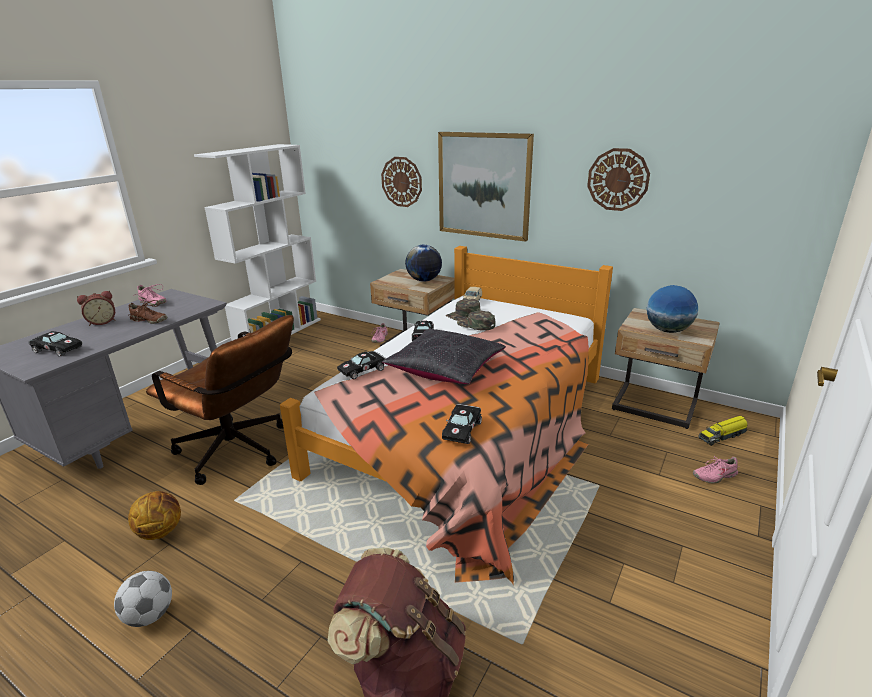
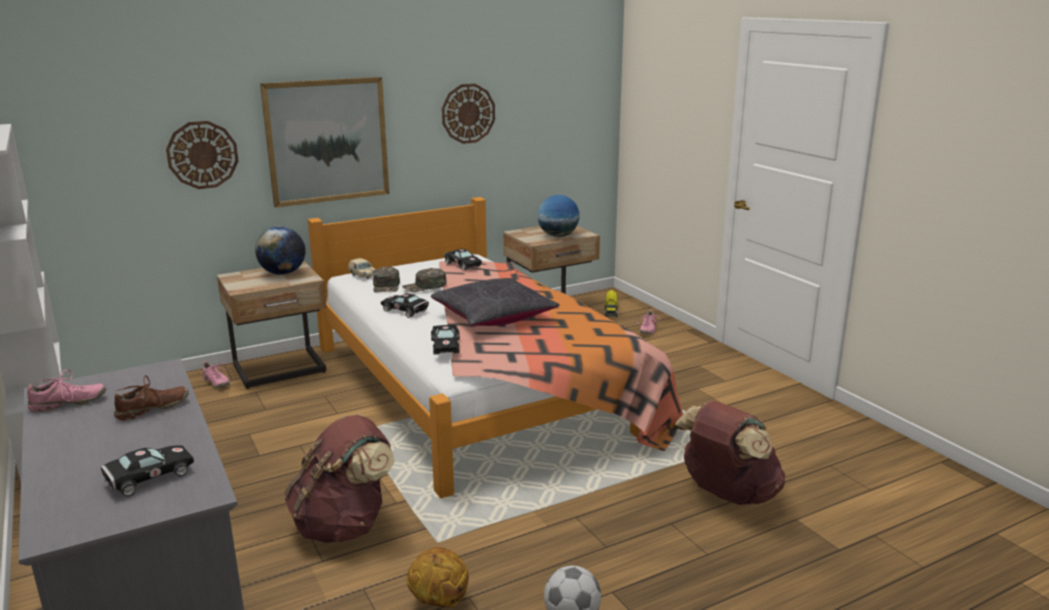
camera: 60 degrees left, 5 degrees down
alarm clock [77,291,116,326] -> none
brown office chair [146,315,294,485] -> brown backpack [284,414,395,543]
black toy car [442,404,482,444] -> black toy car moved to [444,249,482,270]

